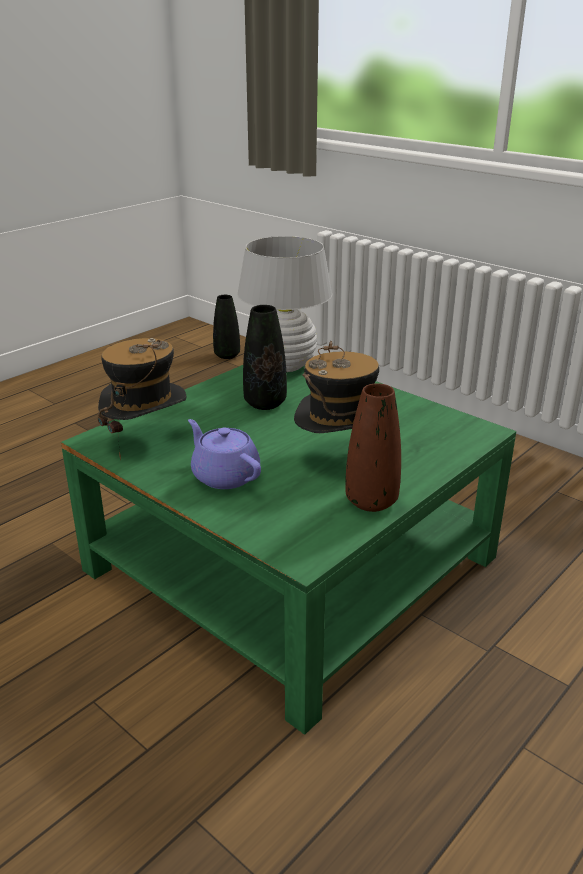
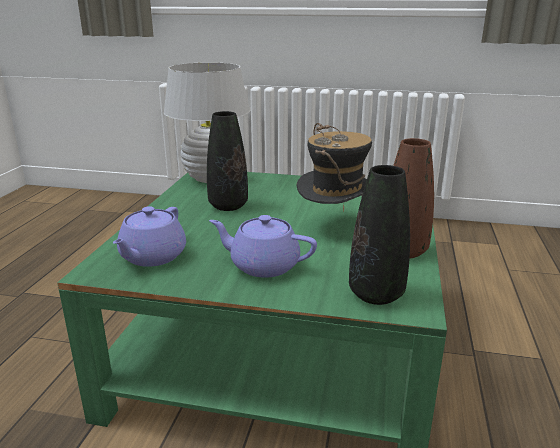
camera: 30 degrees left, 5 degrees down
hat [98,338,187,460] -> purple teapot [113,206,186,267]
black vase [213,295,240,359] -> black vase moved to [349,165,410,305]

